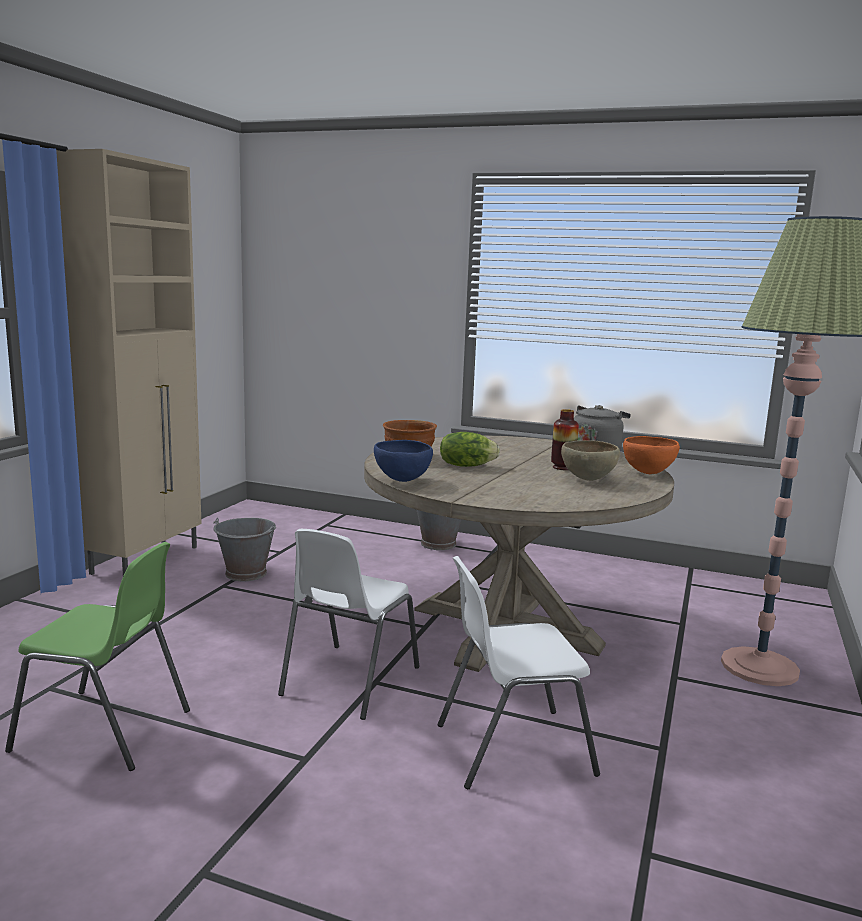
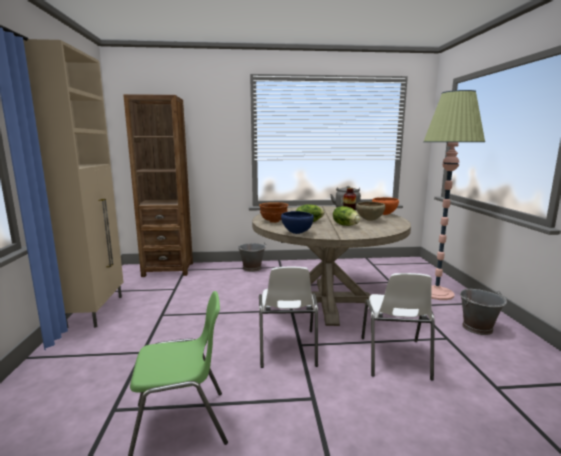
camera: 25 degrees left, 0 degrees up
grey bucket [213,518,276,581] -> grey bucket moved to [460,289,507,335]
white chair [438,556,600,789] -> white chair turned 45 degrees counterclockwise [361,273,435,381]
none -> brown bookcase [123,94,193,277]
none -> lettuce [333,206,360,226]

